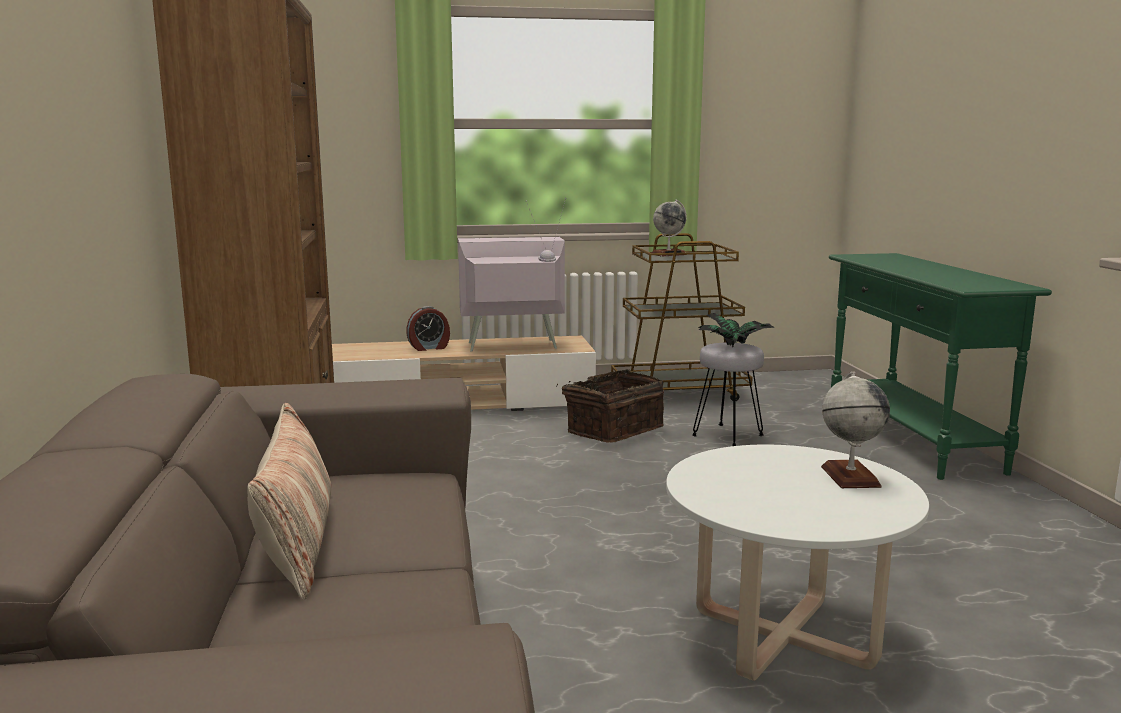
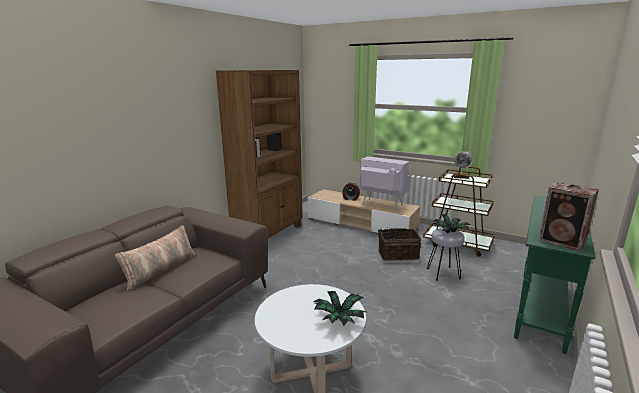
camera: 40 degrees right, 5 degrees up
globe [821,372,890,488] -> potted plant [313,291,366,326]
none -> speaker [538,182,599,251]

